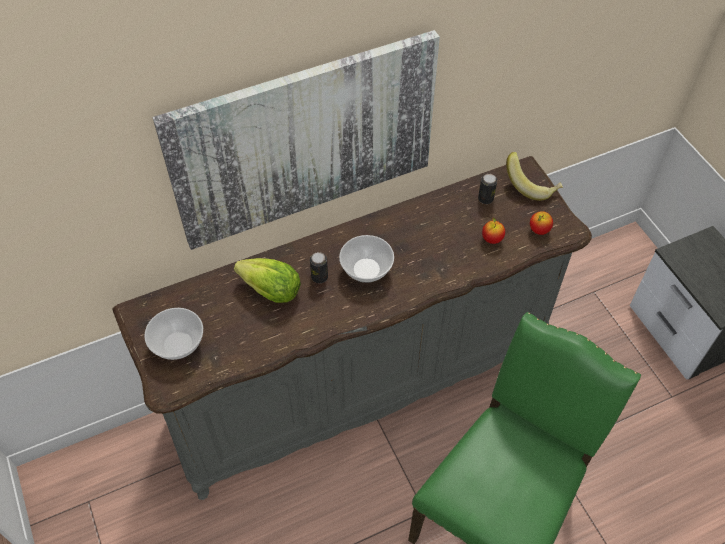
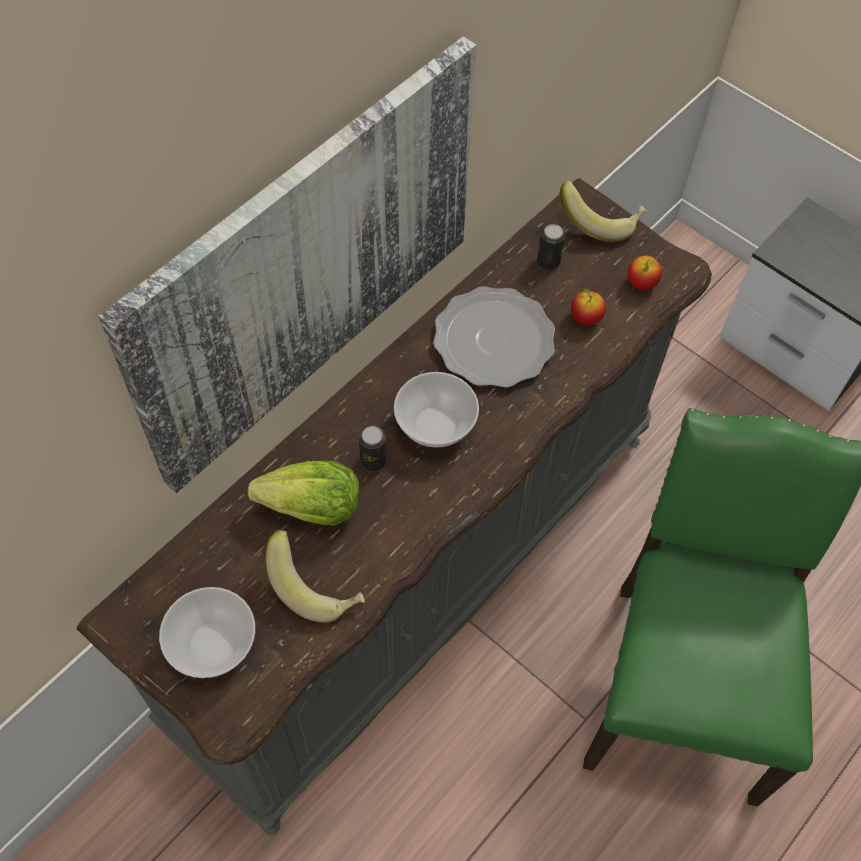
camera: 25 degrees left, 5 degrees up
none -> banana [265,530,365,623]
none -> plate [433,286,555,388]

